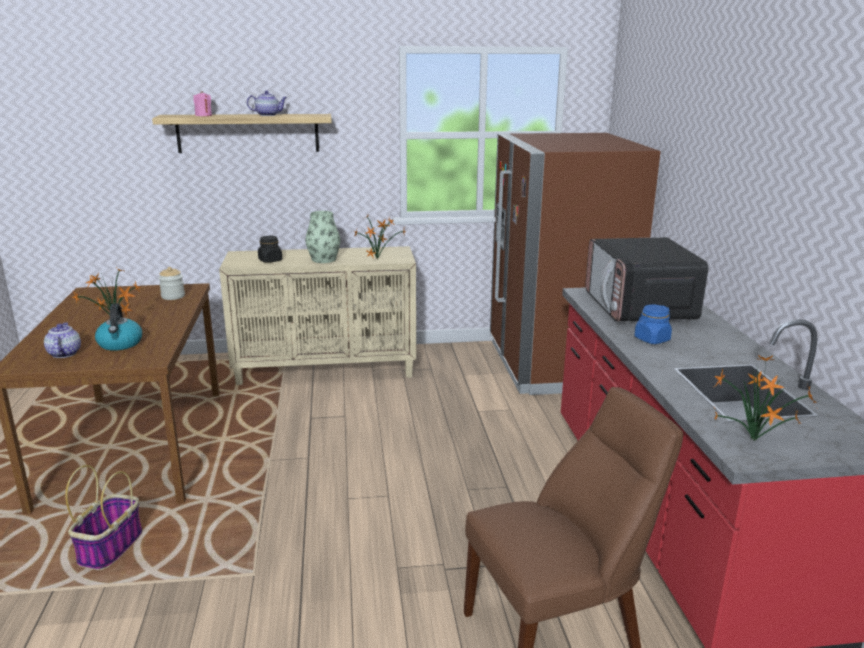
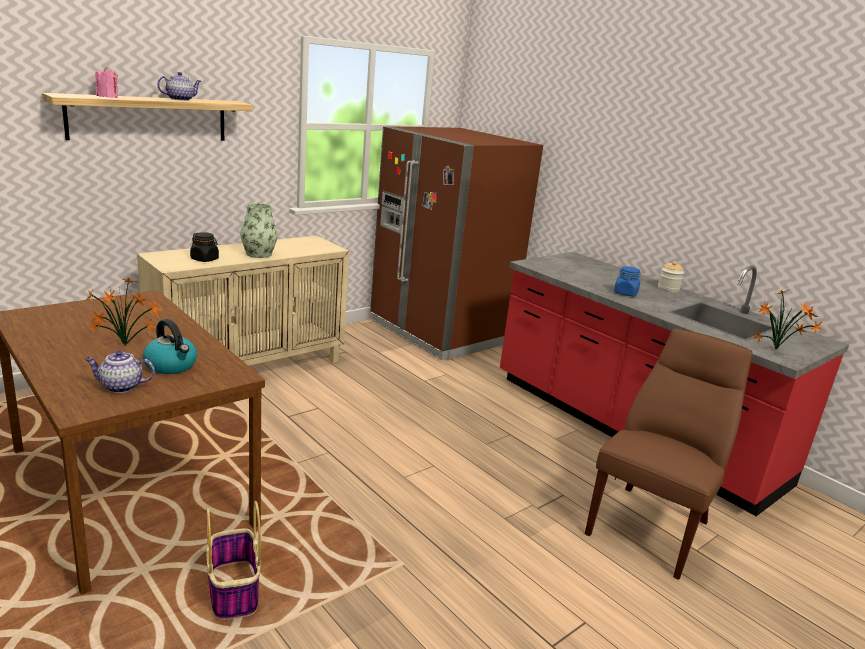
camera: 35 degrees left, 0 degrees up
teapot [44,323,81,358] -> teapot turned 45 degrees counterclockwise [85,351,155,393]
jar [159,267,185,300] -> jar moved to [658,261,684,292]
potted plant [354,215,406,258] -> none
microwave [585,237,708,321] -> none

